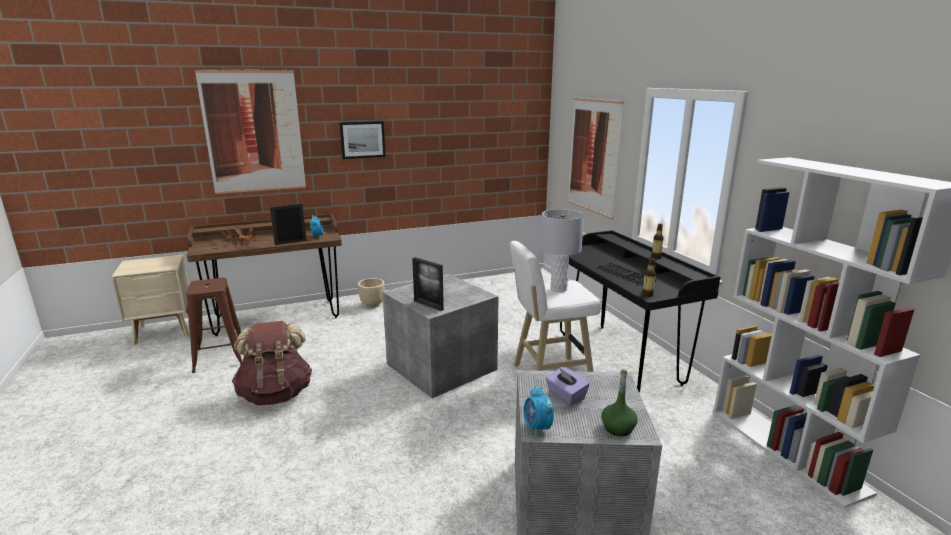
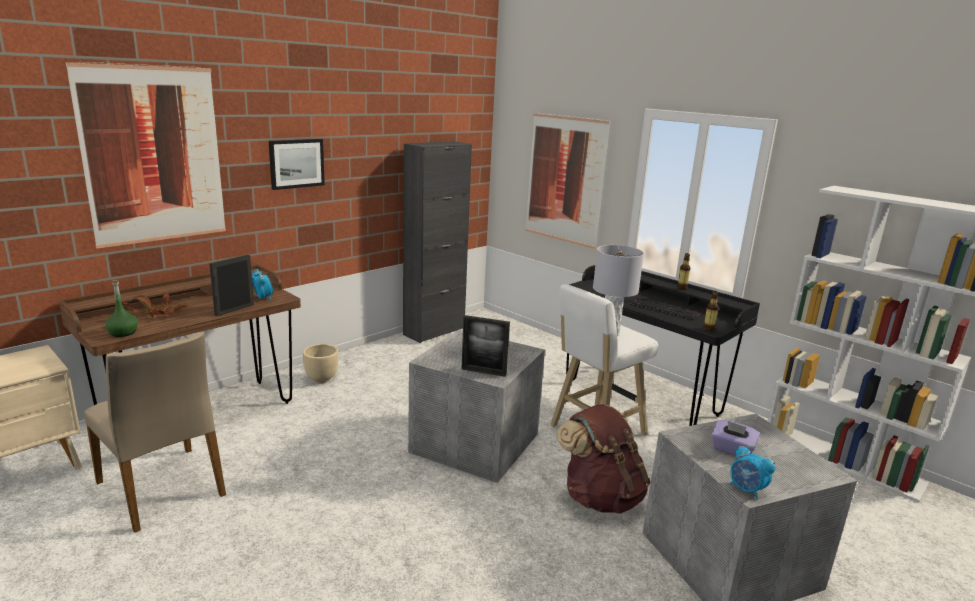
camera: 25 degrees left, 0 degrees up
brown stool [186,278,242,373] -> beige chair [84,332,226,533]
brown backpack [232,321,312,406] -> brown backpack moved to [557,404,651,514]
green bottle [601,369,637,436] -> green bottle moved to [105,280,138,337]
none -> black cabinet [403,141,472,343]

